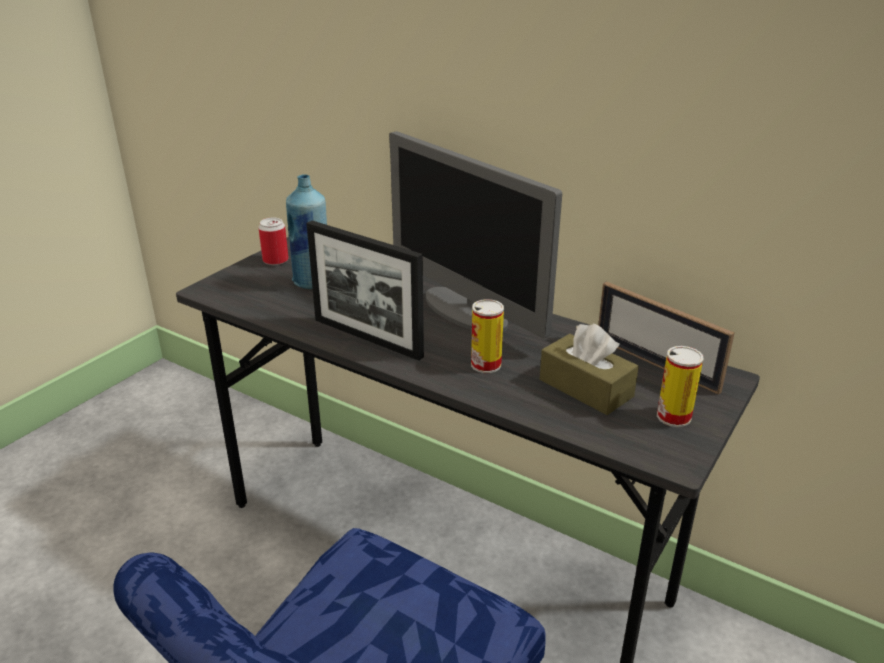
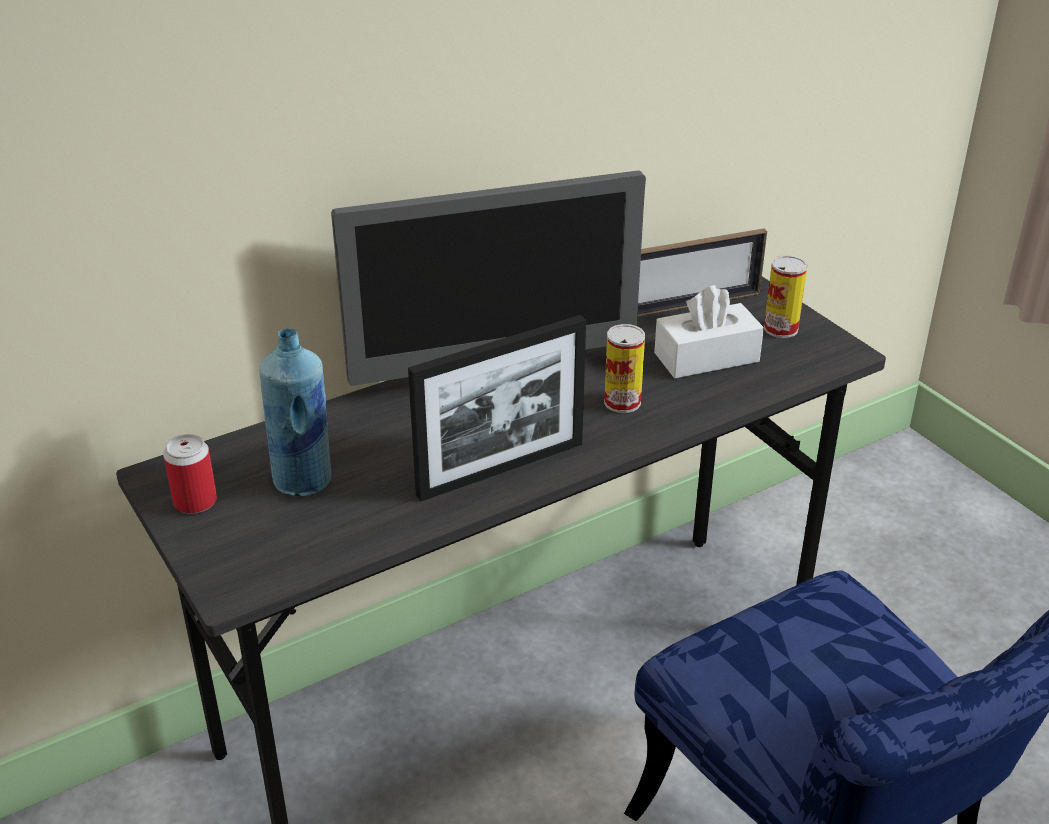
camera: 65 degrees left, 5 degrees up
brown tissue box [540,324,639,415] -> white tissue box [654,285,764,378]

